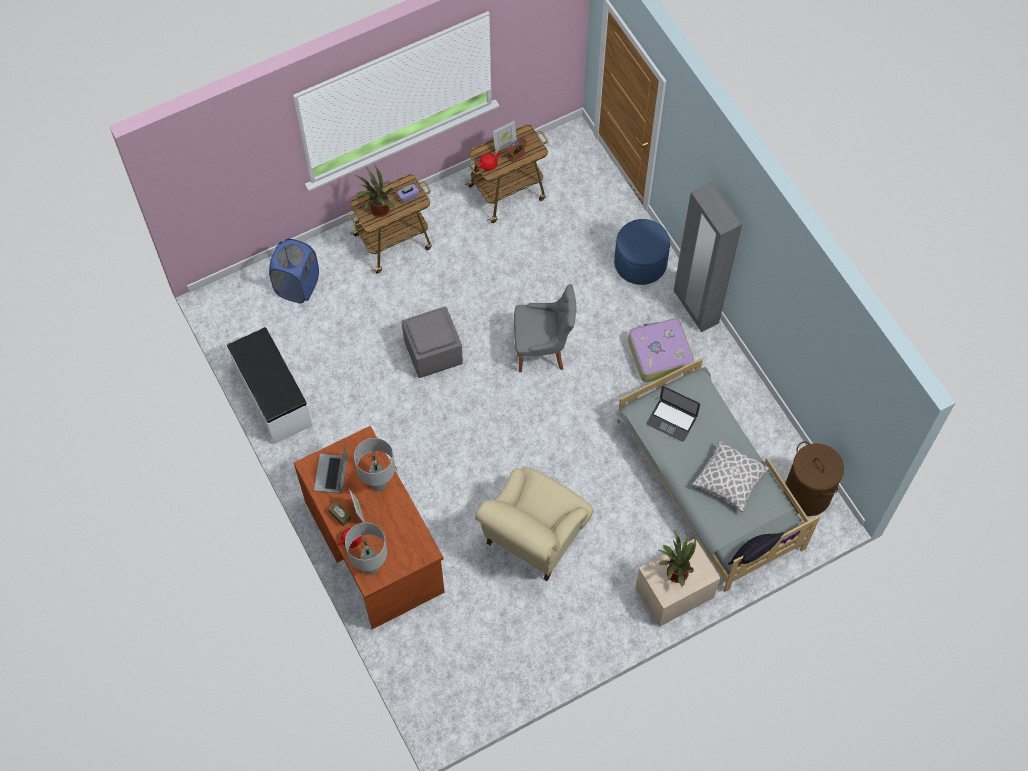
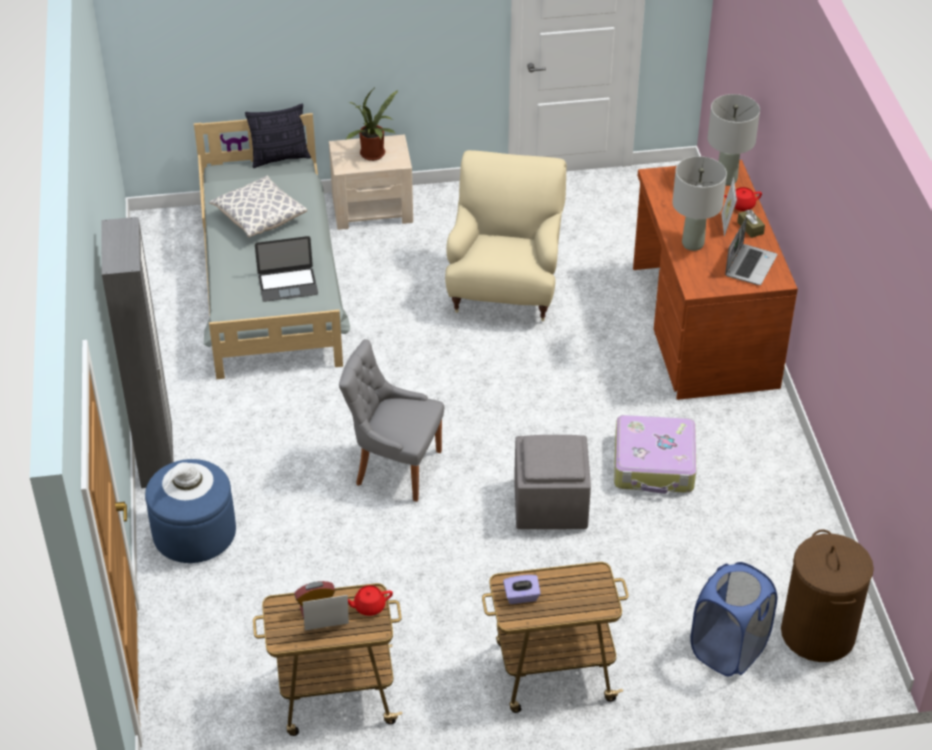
camera: 160 degrees left, 20 degrees down
white bench [227,327,312,444] -> none
potted plant [354,165,395,217] -> none
beige armchair [474,467,593,581] -> beige armchair turned 45 degrees counterclockwise [445,150,567,321]
suitcase [628,318,694,382] -> suitcase moved to [614,415,696,494]
laptop [646,386,700,442] -> laptop turned 120 degrees clockwise [255,236,318,302]
brown laundry basket [783,441,844,516] -> brown laundry basket moved to [781,529,874,662]
none -> white hat [162,462,213,500]

